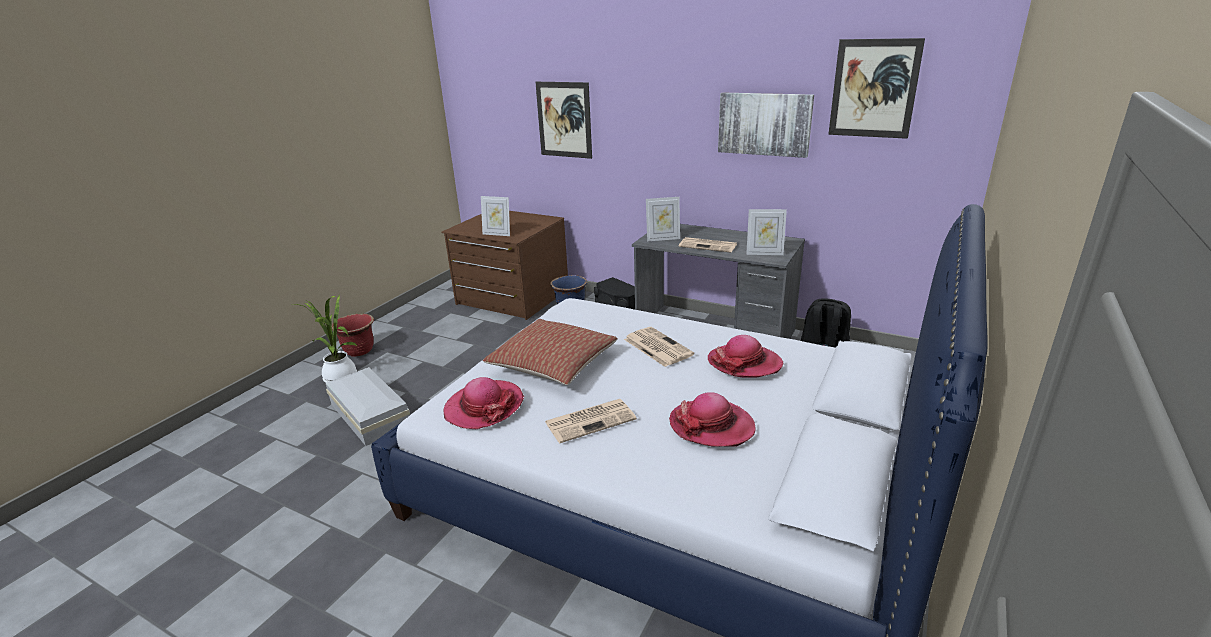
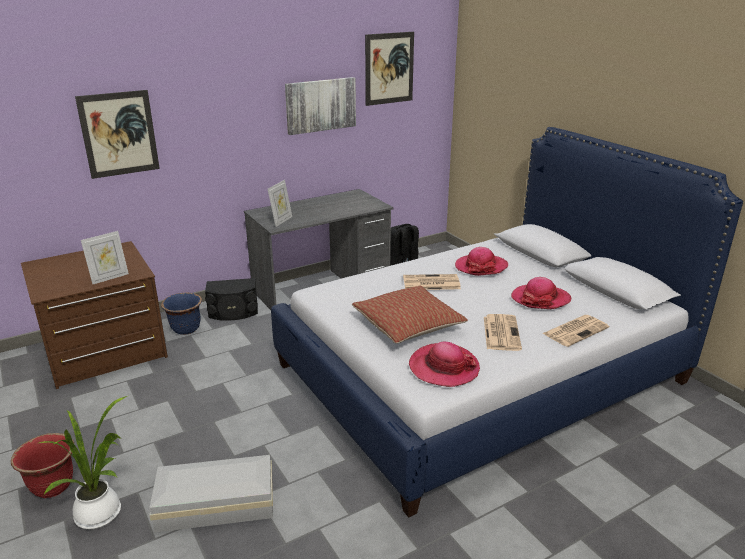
camera: 60 degrees left, 0 degrees up
newspaper [679,237,737,252] -> newspaper moved to [542,315,609,347]
picture frame [746,209,787,255] -> none

